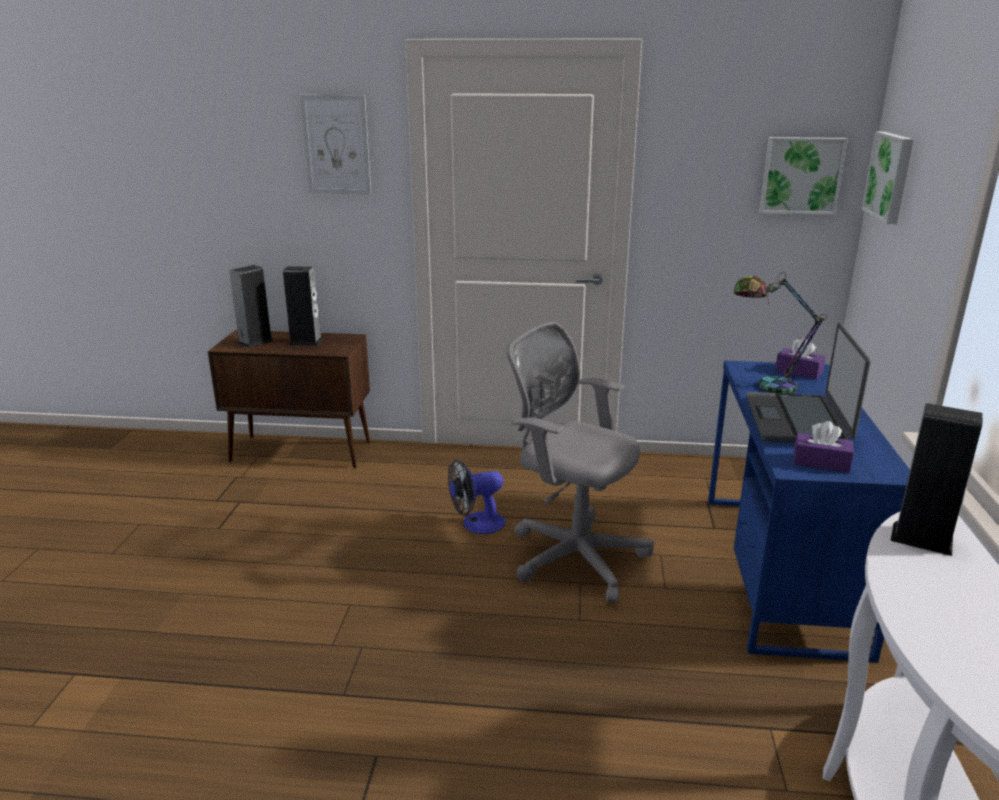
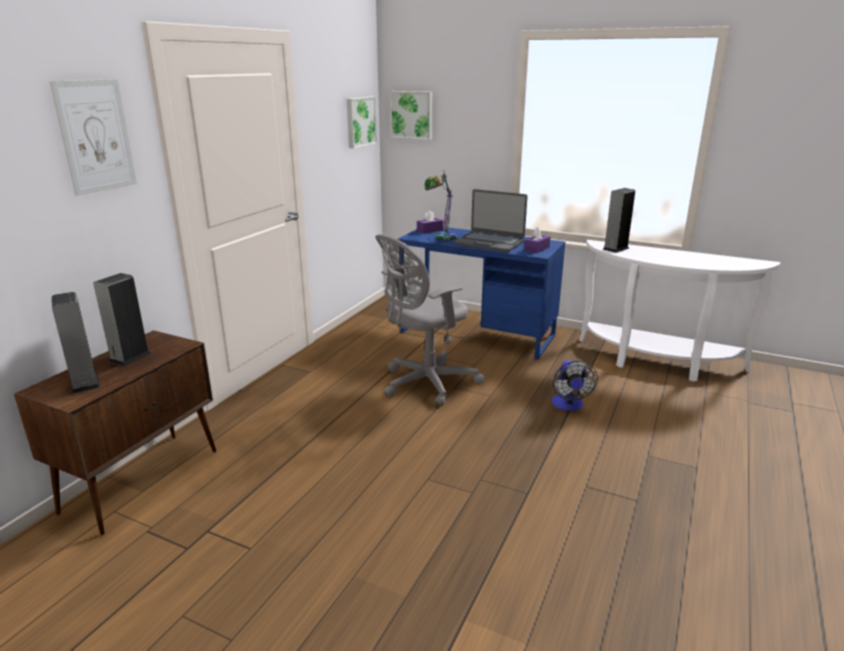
camera: 70 degrees left, 0 degrees up
fan [448,459,505,534] -> fan moved to [552,360,598,411]

